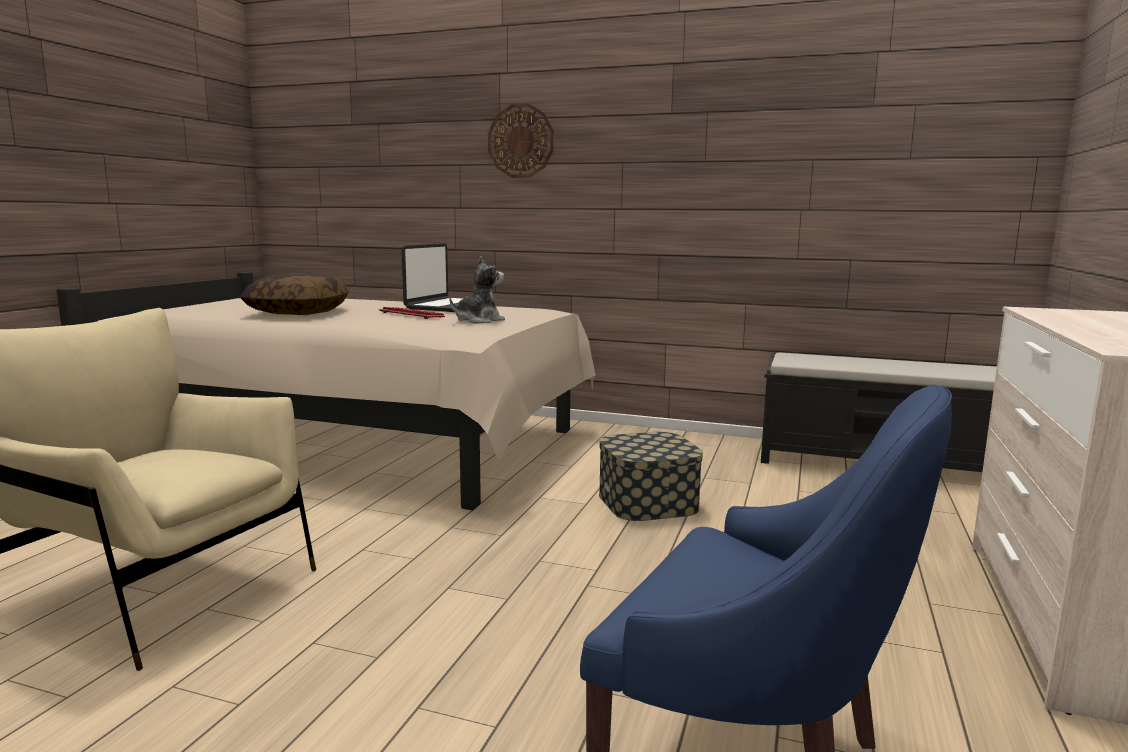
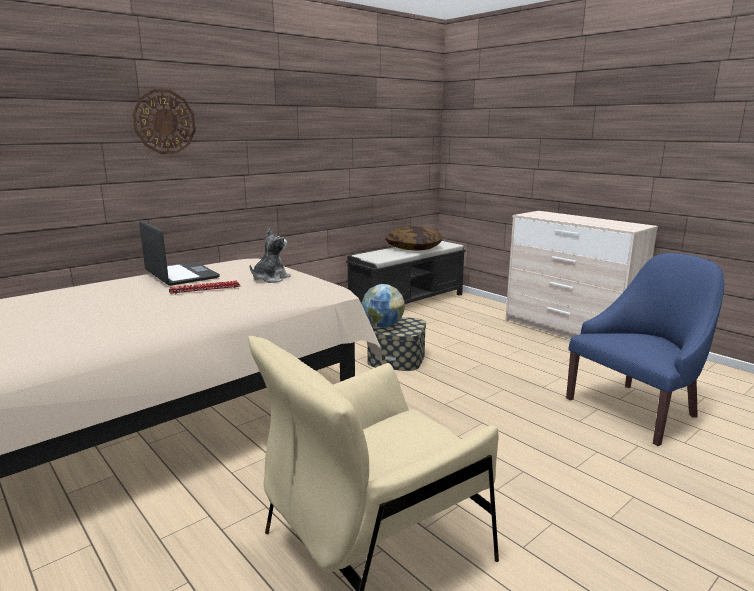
camera: 60 degrees left, 5 degrees up
pillow [240,273,349,315] -> pillow moved to [386,226,444,251]
plush toy [450,256,505,323] -> plush toy turned 45 degrees clockwise [250,228,291,283]
none -> globe [362,284,405,328]

